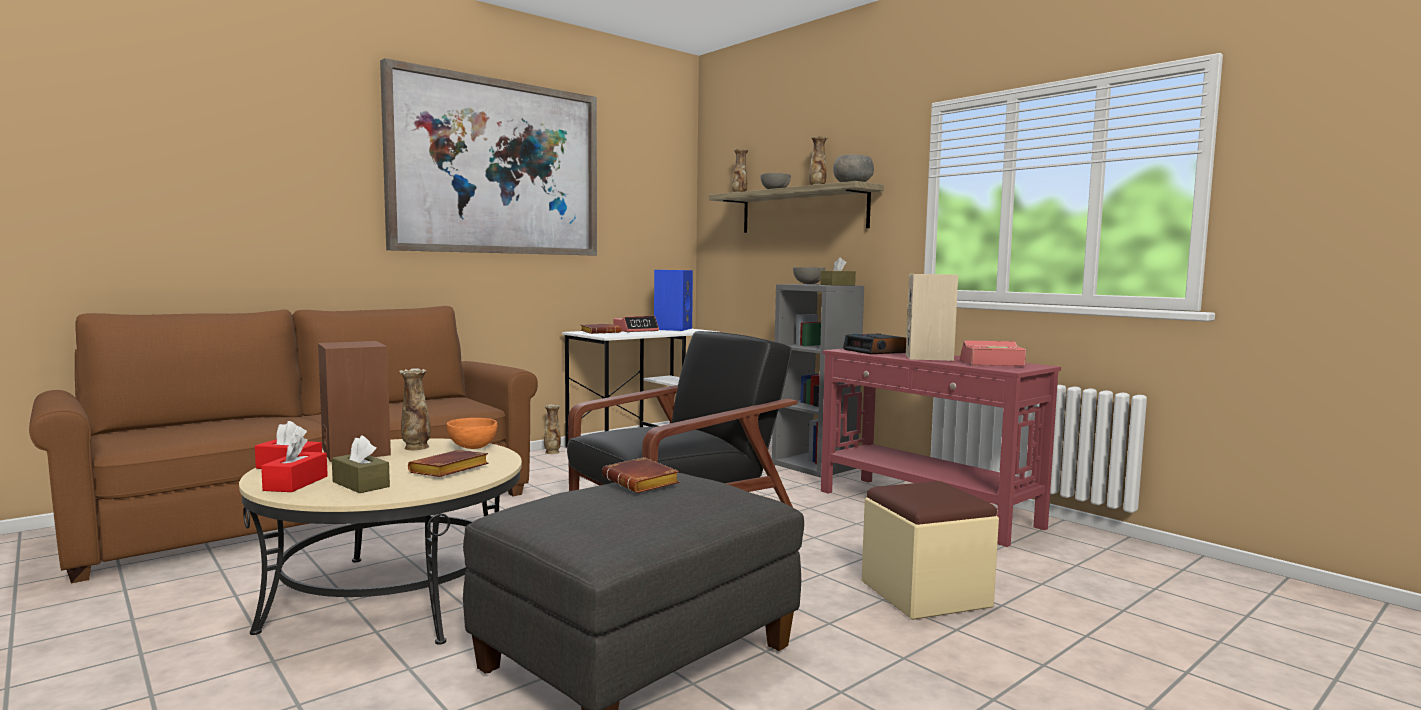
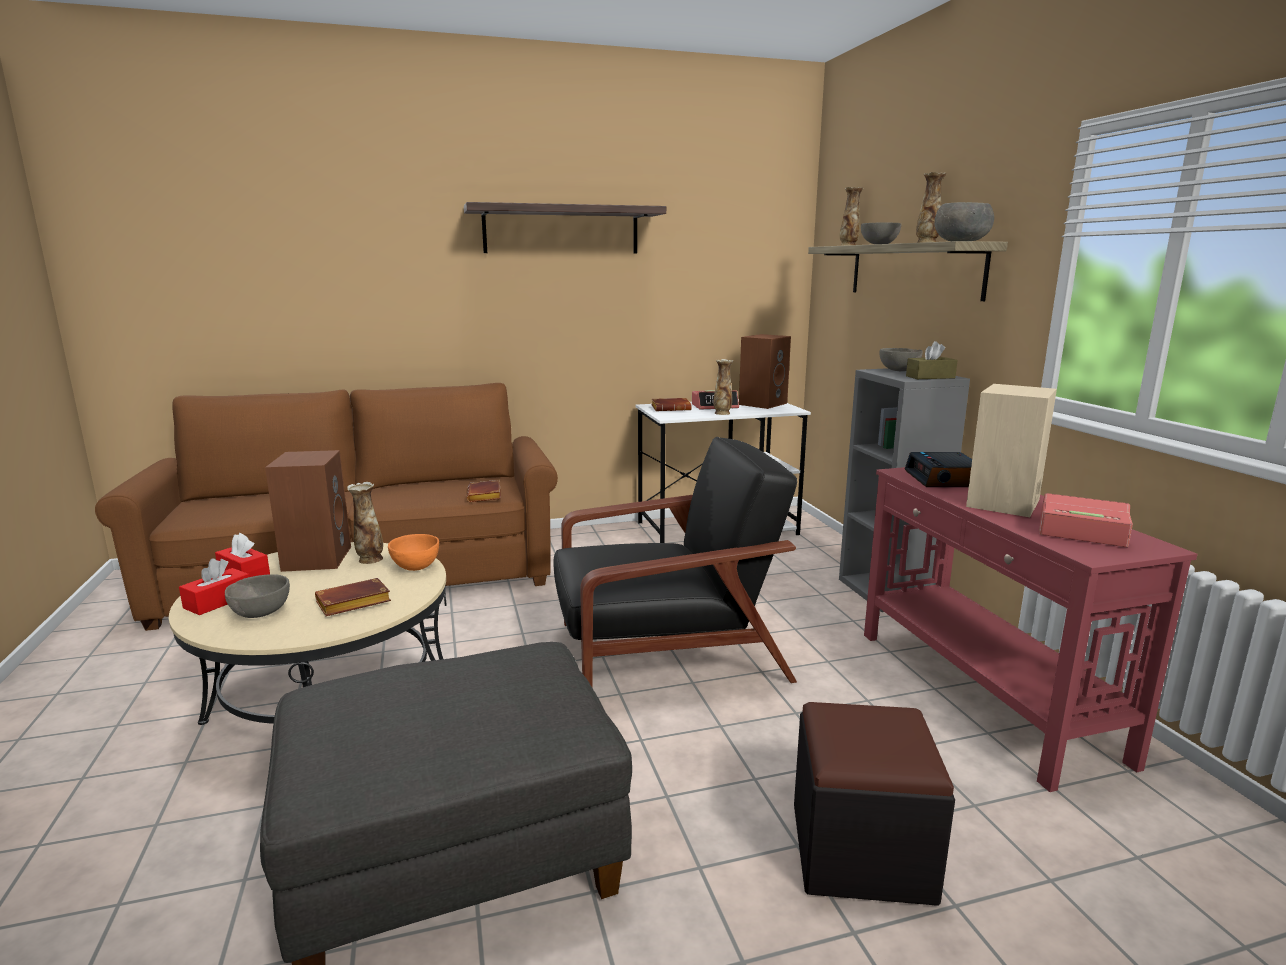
camera: 25 degrees right, 10 degrees up
brown tissue box [332,435,390,493] -> grey bowl [225,574,290,618]
picture [380,58,597,255] -> shelf [464,202,666,254]
vase [544,405,561,454] -> vase moved to [713,359,733,415]
brown book [602,457,680,493] -> brown book moved to [467,480,501,502]
blue speaker [654,270,693,331] -> brown speaker [739,334,791,409]
beige ottoman [862,481,999,620] -> black ottoman [794,702,955,906]

